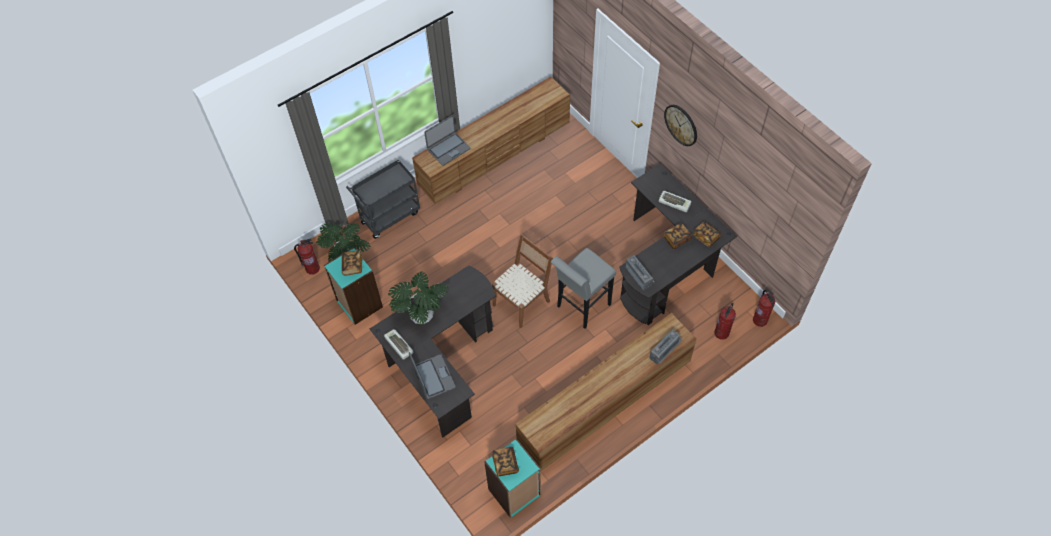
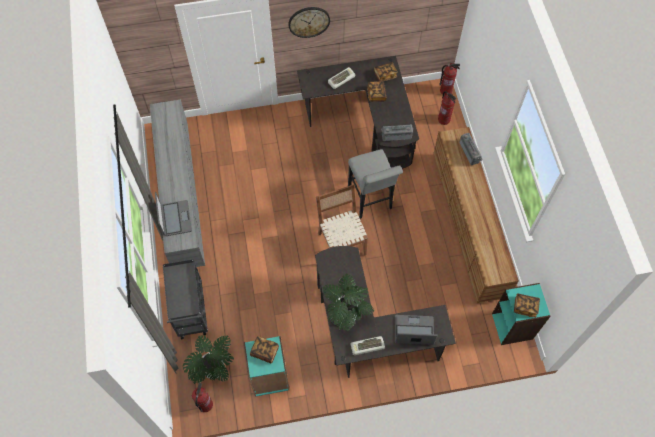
camera: 65 degrees left, 5 degrees up
brown cabinet [412,76,570,204] -> grey cabinet [150,99,205,267]

